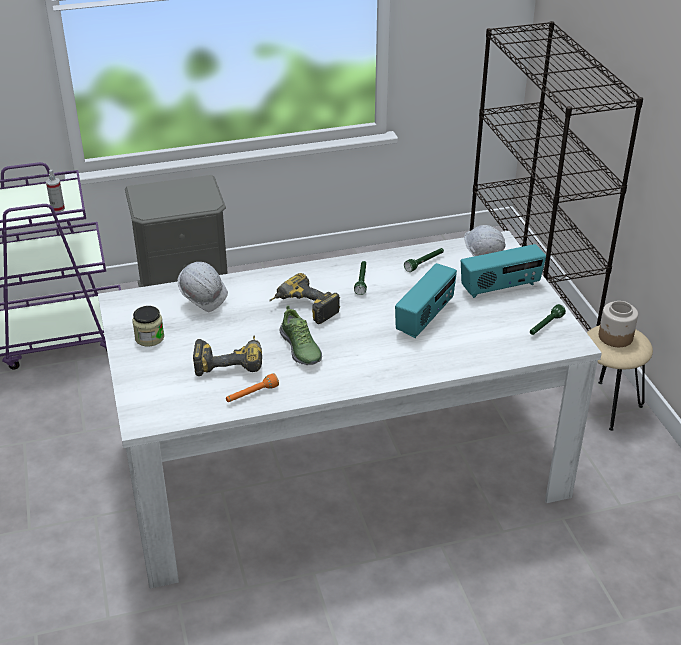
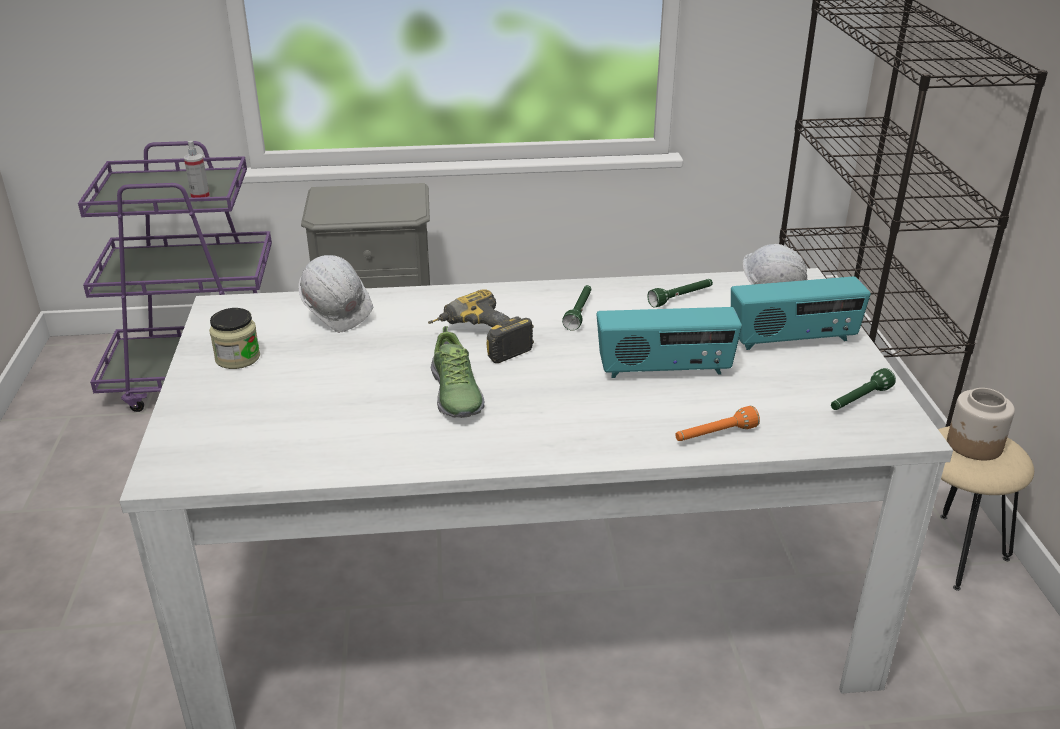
camera: 10 degrees right, 5 degrees down
power drill [193,335,262,376] -> none
orange flashlight [226,373,279,402] -> orange flashlight moved to [675,406,760,441]
radio [395,263,457,338] -> radio turned 45 degrees clockwise [596,307,742,378]

